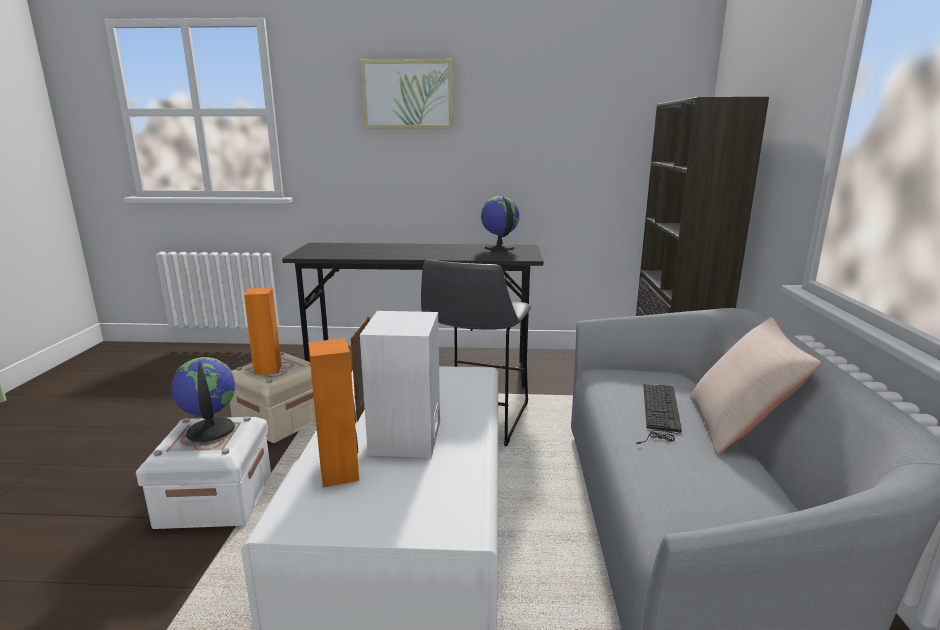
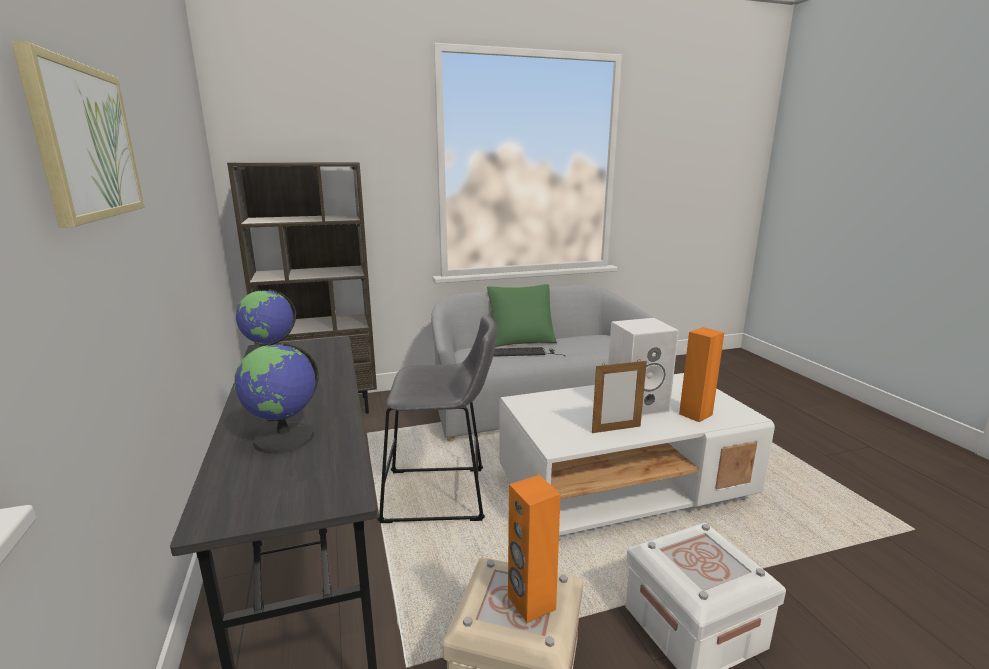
camera: 110 degrees left, 0 degrees up
globe [171,357,235,442] -> globe moved to [234,343,319,454]
beige pillow [690,317,821,455] -> green pillow [487,284,557,347]

